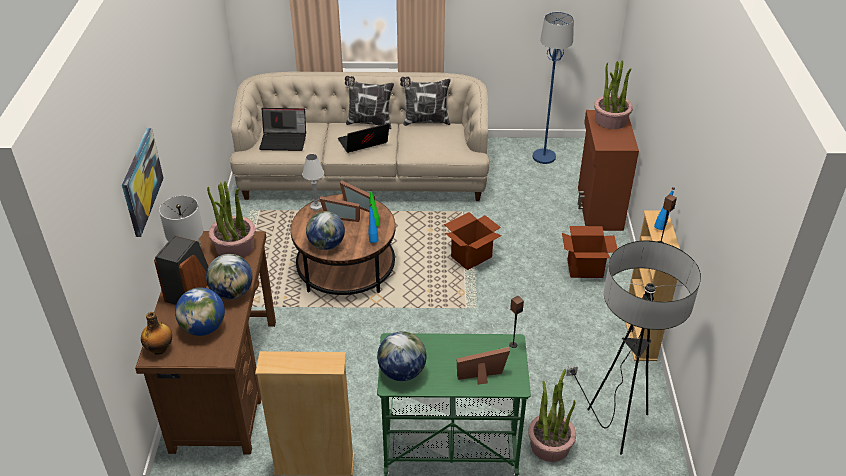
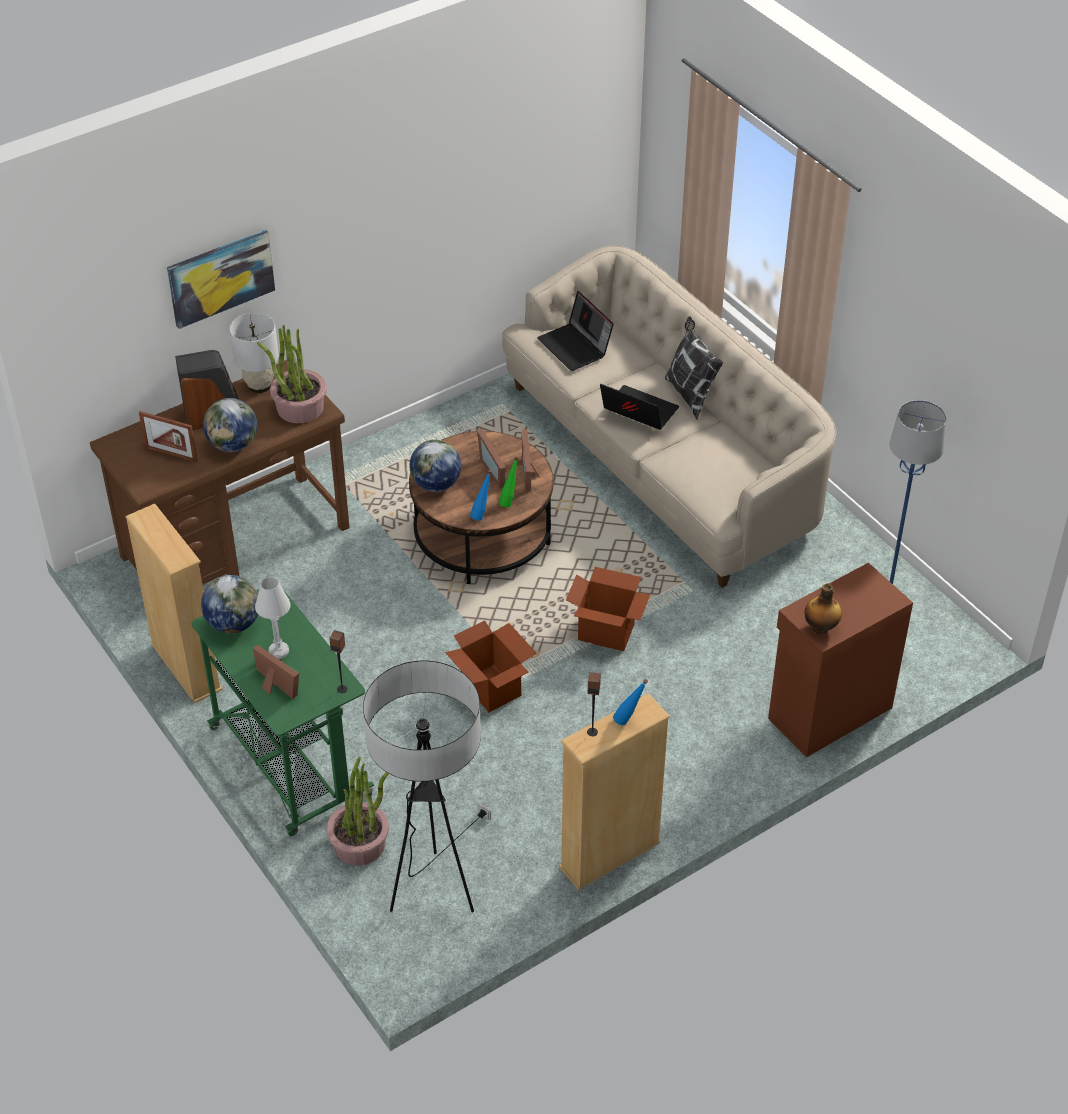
camera: 55 degrees right, 5 degrees up
bottle [141,312,172,355] -> bottle moved to [804,583,842,634]
globe [175,288,225,336] -> picture frame [139,411,198,462]
white table lamp [302,154,324,211] -> white table lamp moved to [255,577,290,659]
pillow [400,77,451,126] -> none
cardboard box [562,226,617,278] -> cardboard box moved to [445,620,537,712]
potted plant [594,60,633,129] -> none

